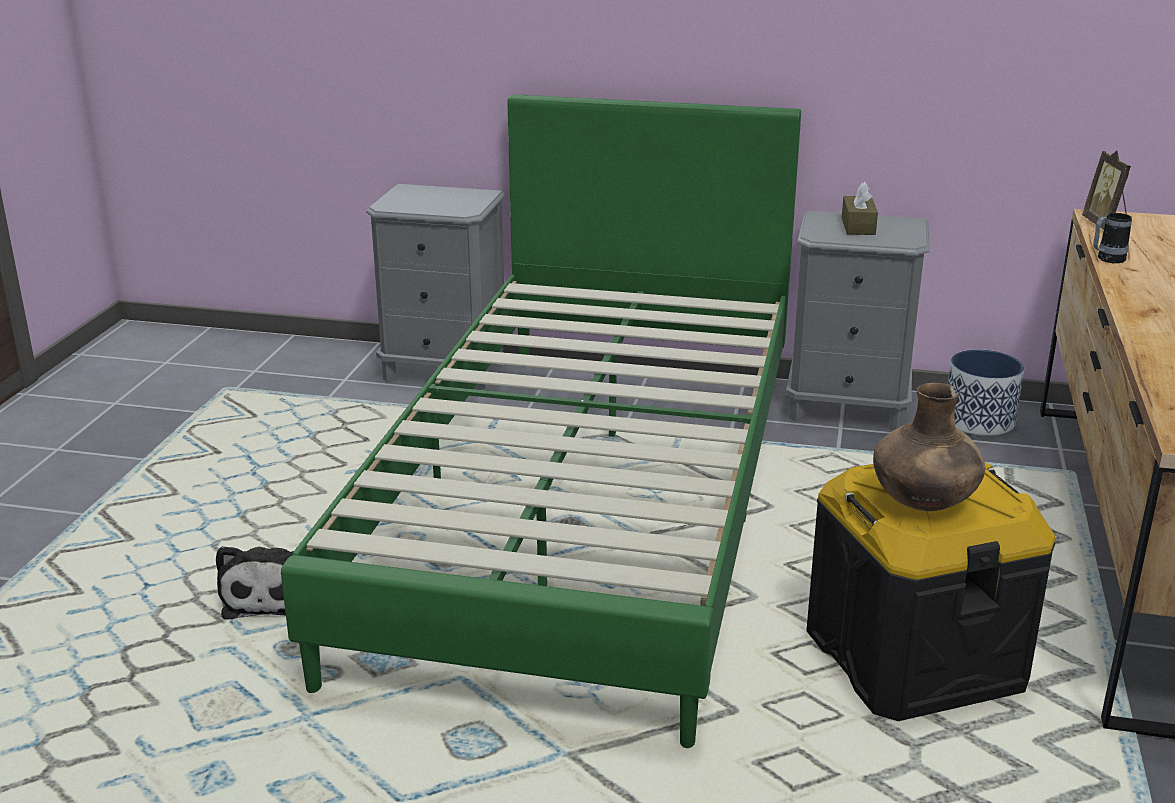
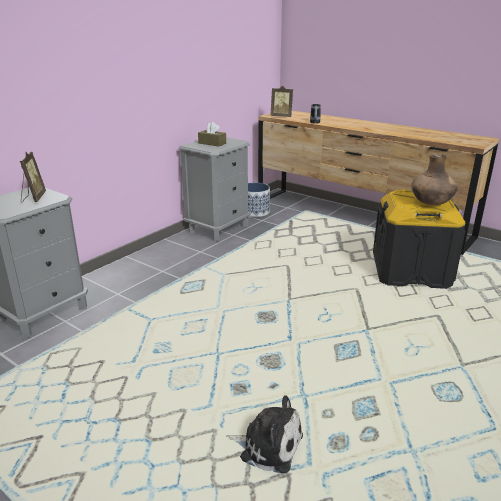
camera: 65 degrees left, 0 degrees up
green bed [281,94,801,748] -> none
none -> picture frame [20,151,46,203]

